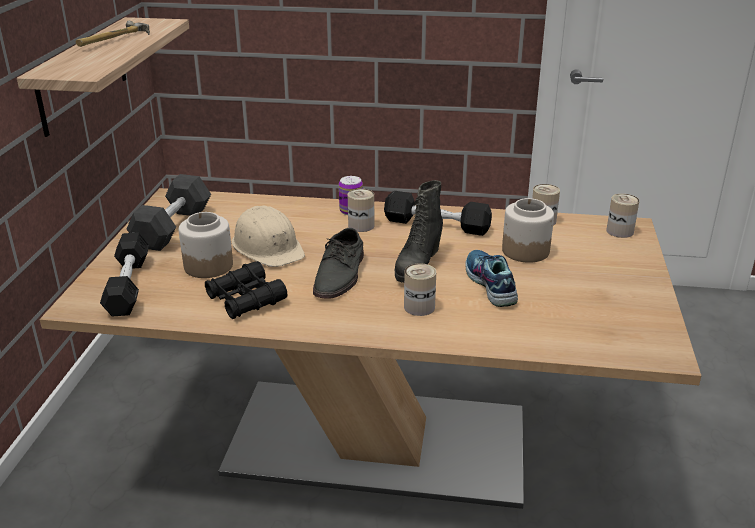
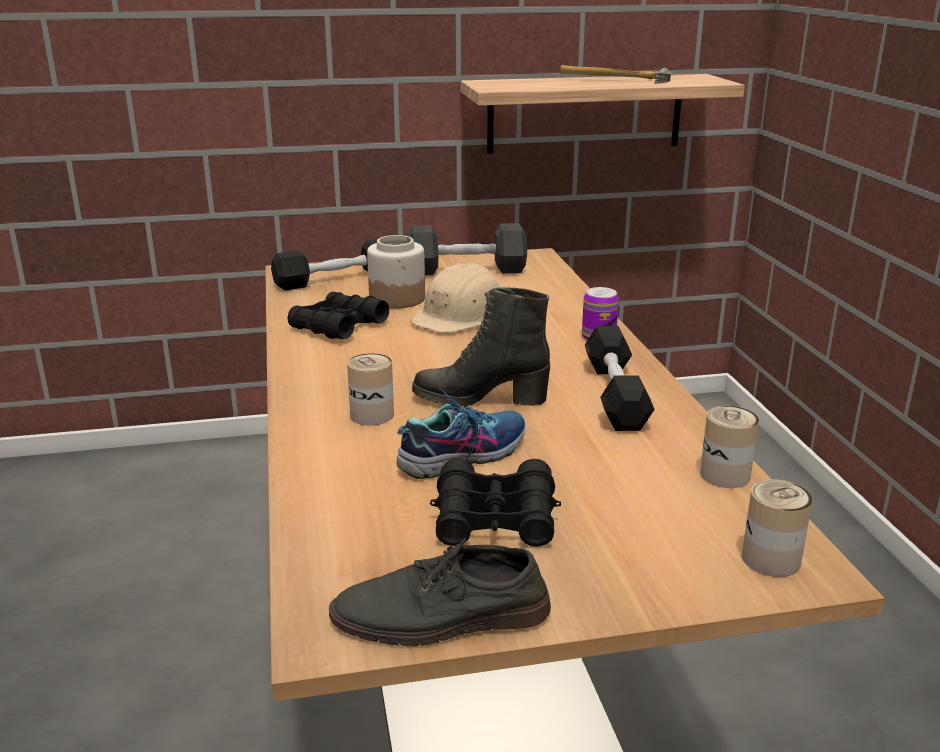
camera: 70 degrees right, 5 degrees down
grey shoe [313,228,364,298] -> grey shoe moved to [329,537,551,646]
can [348,189,374,232] -> none
jar [502,198,554,263] -> none
none -> black binoculars [430,458,561,547]

